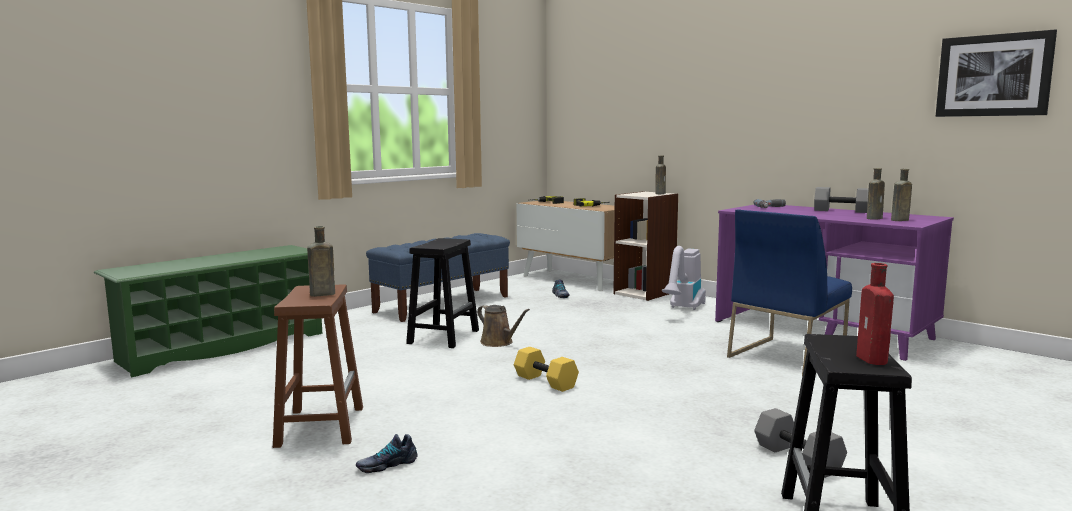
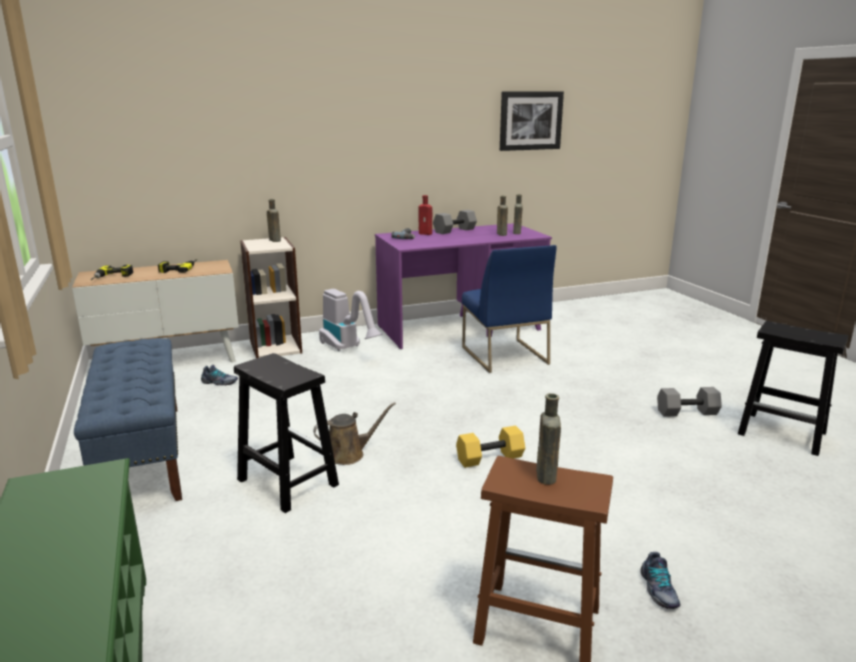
camera: 65 degrees left, 10 degrees up
red bottle [856,263,894,365] -> red bottle moved to [418,195,432,235]

